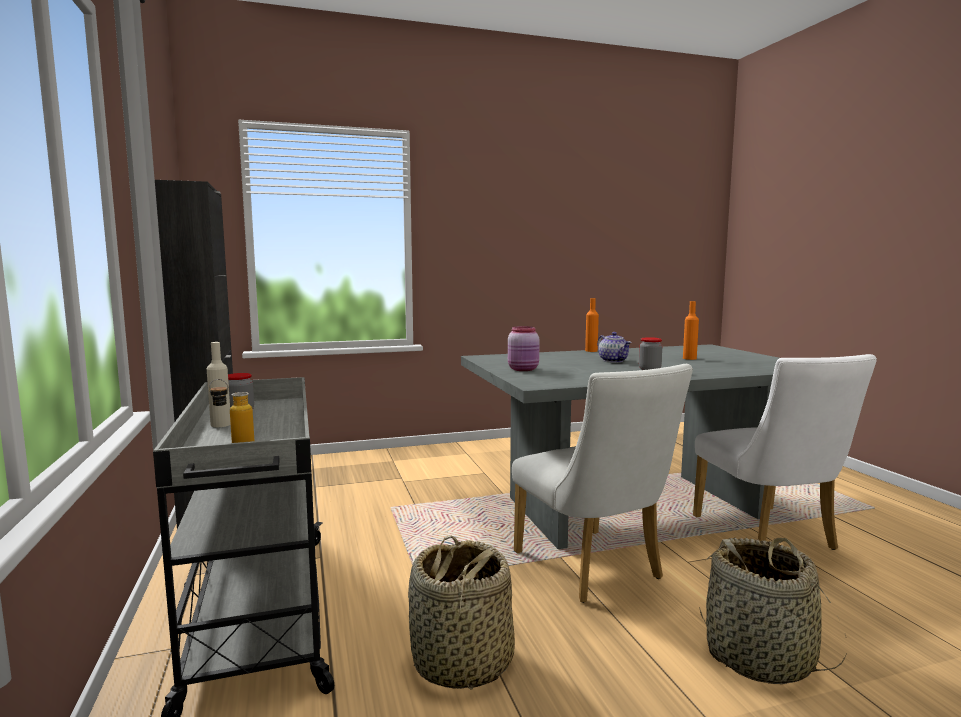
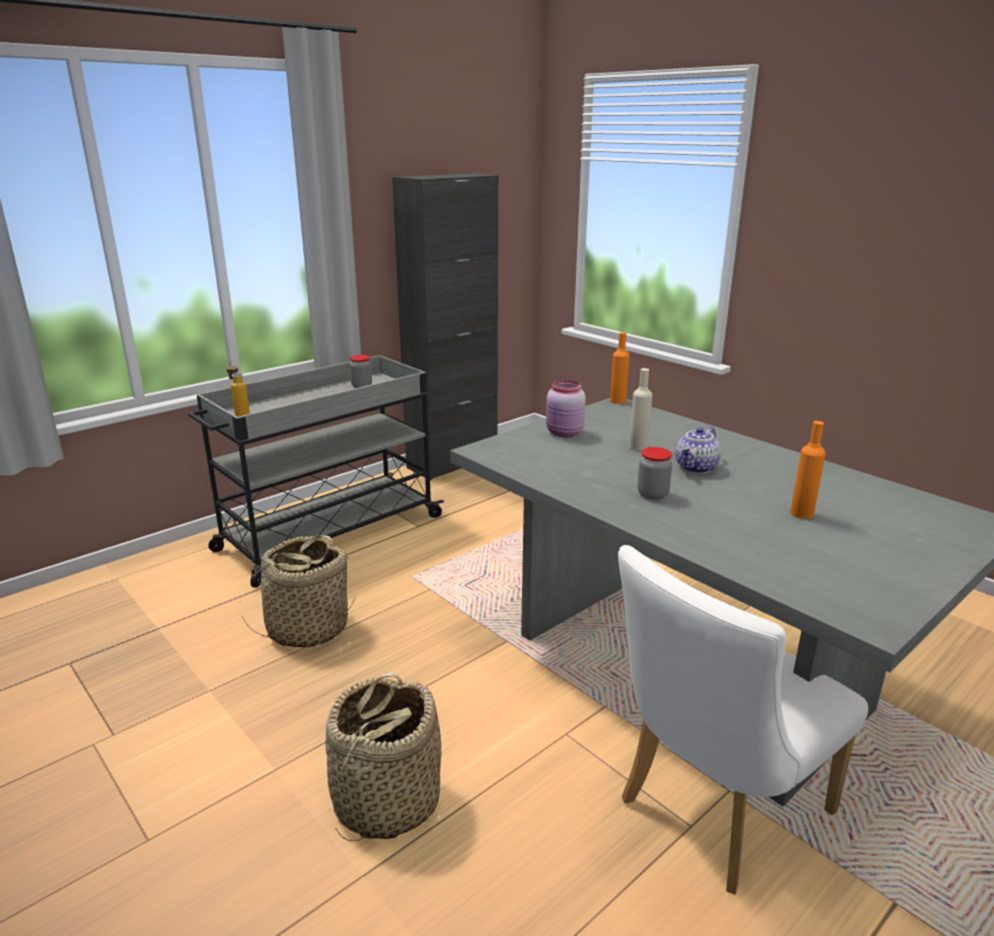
camera: 65 degrees right, 15 degrees up
beige bottle [207,342,231,427] -> beige bottle moved to [629,368,652,451]
white chair [512,364,693,603] -> none
orange bottle [585,298,599,352] -> orange bottle moved to [610,332,630,404]

